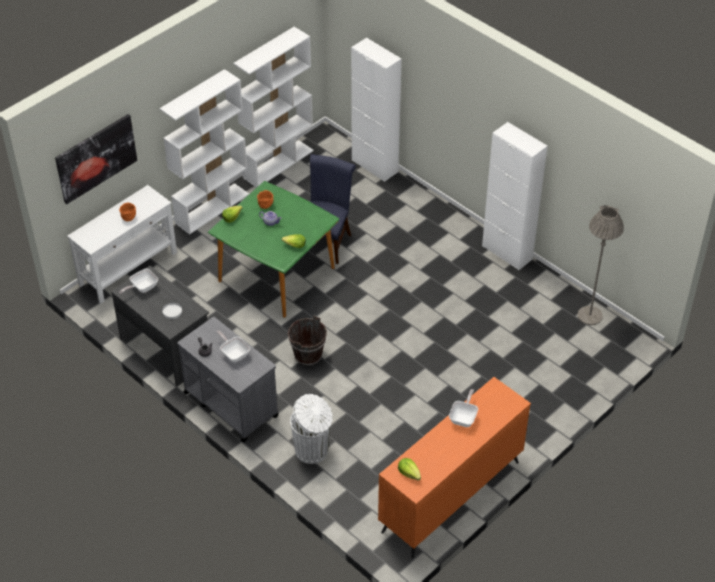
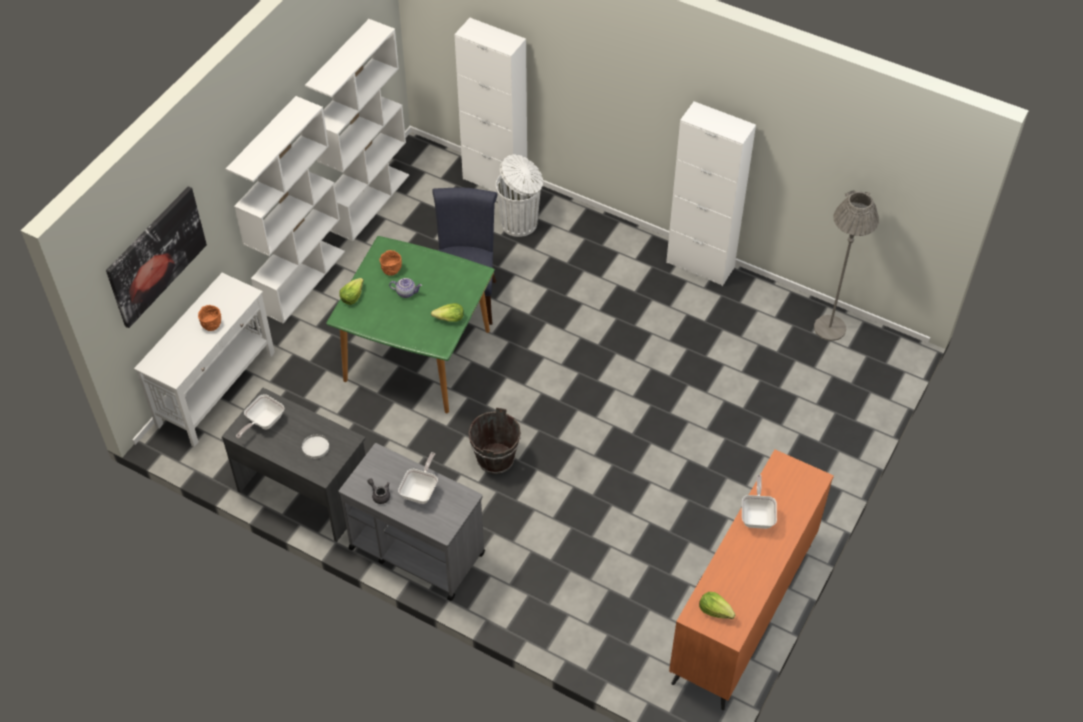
camera: 15 degrees left, 5 degrees up
frying pan [216,330,250,363] -> frying pan turned 75 degrees clockwise [398,452,438,504]
white trash can [290,394,333,464] -> white trash can moved to [496,154,543,237]

